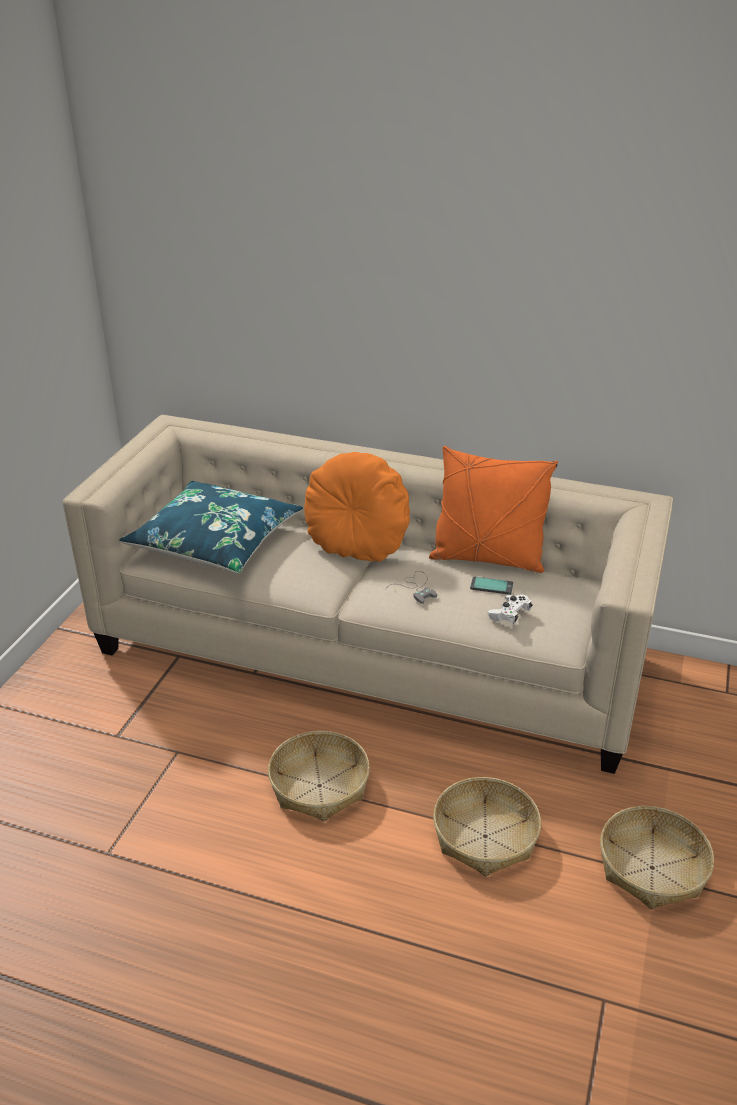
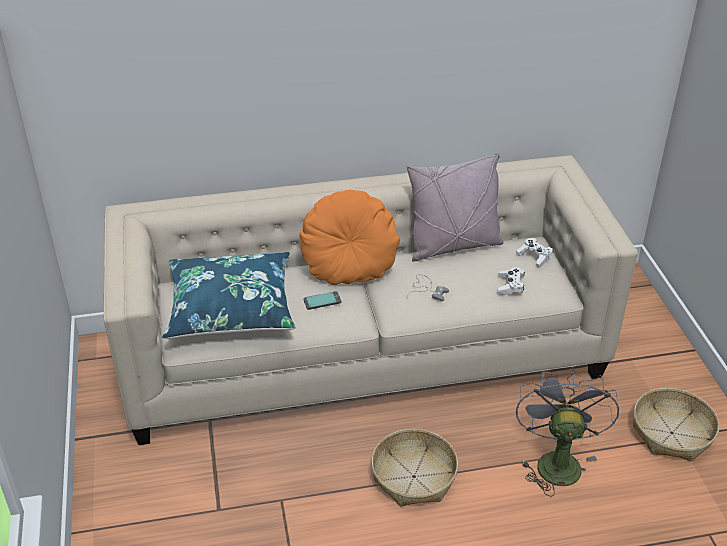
camera: 30 degrees left, 5 degrees up
orange pillow [429,446,558,573] -> purple pillow [407,153,504,262]
basket [433,777,541,876] -> grey fan [516,369,619,497]
phone [470,577,513,595] -> phone moved to [303,291,341,310]
none -> white game controller [516,238,553,268]

